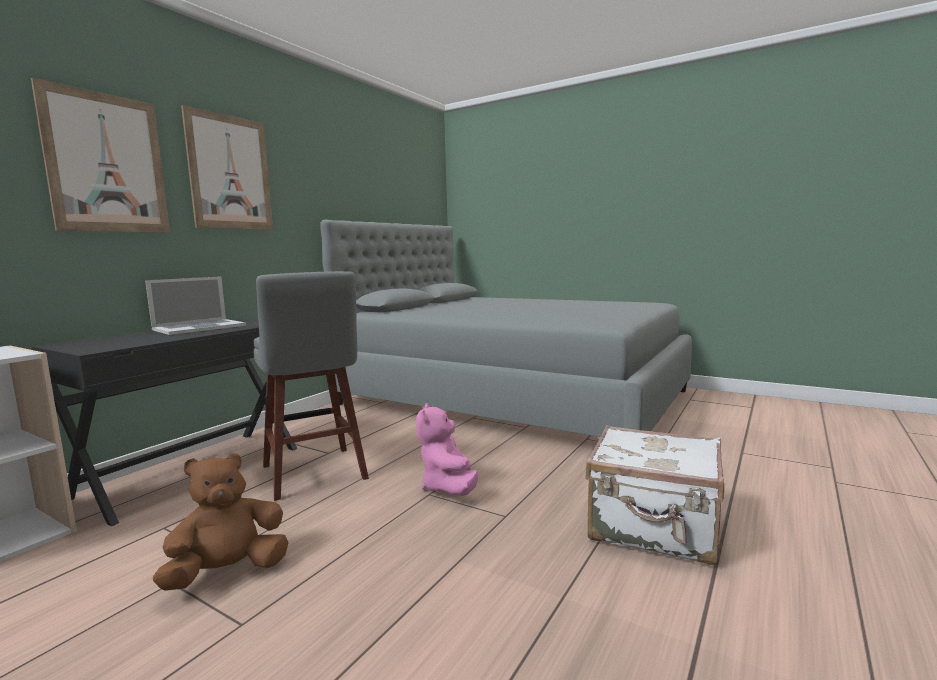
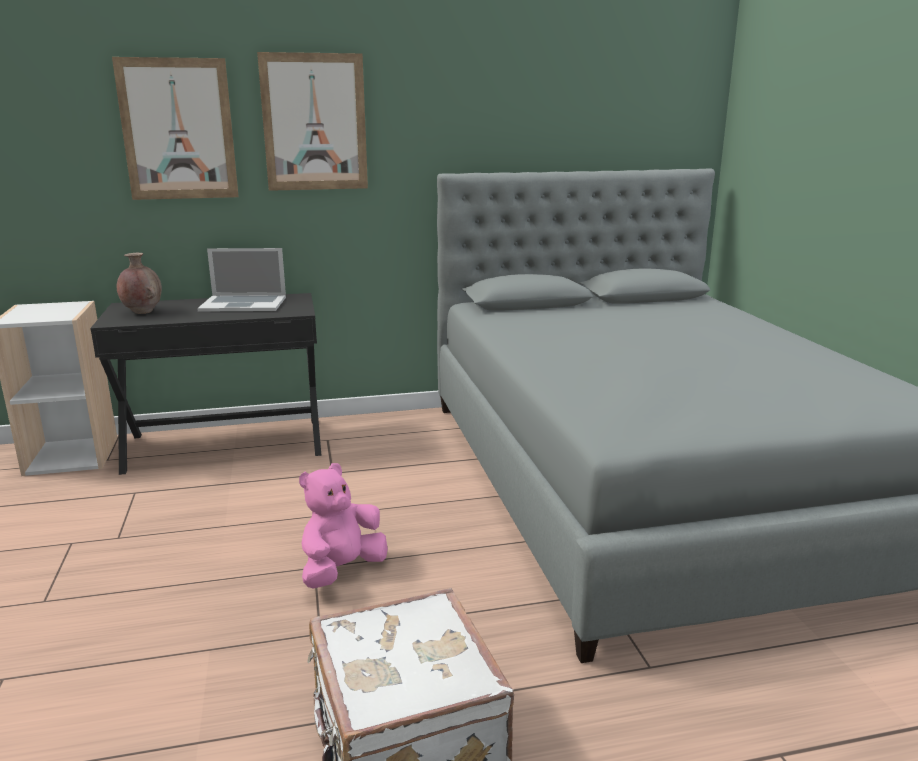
camera: 45 degrees right, 10 degrees up
brown plush toy [153,453,289,591] -> none
grey stool [253,271,369,501] -> none
none -> brown vase [117,253,162,314]

